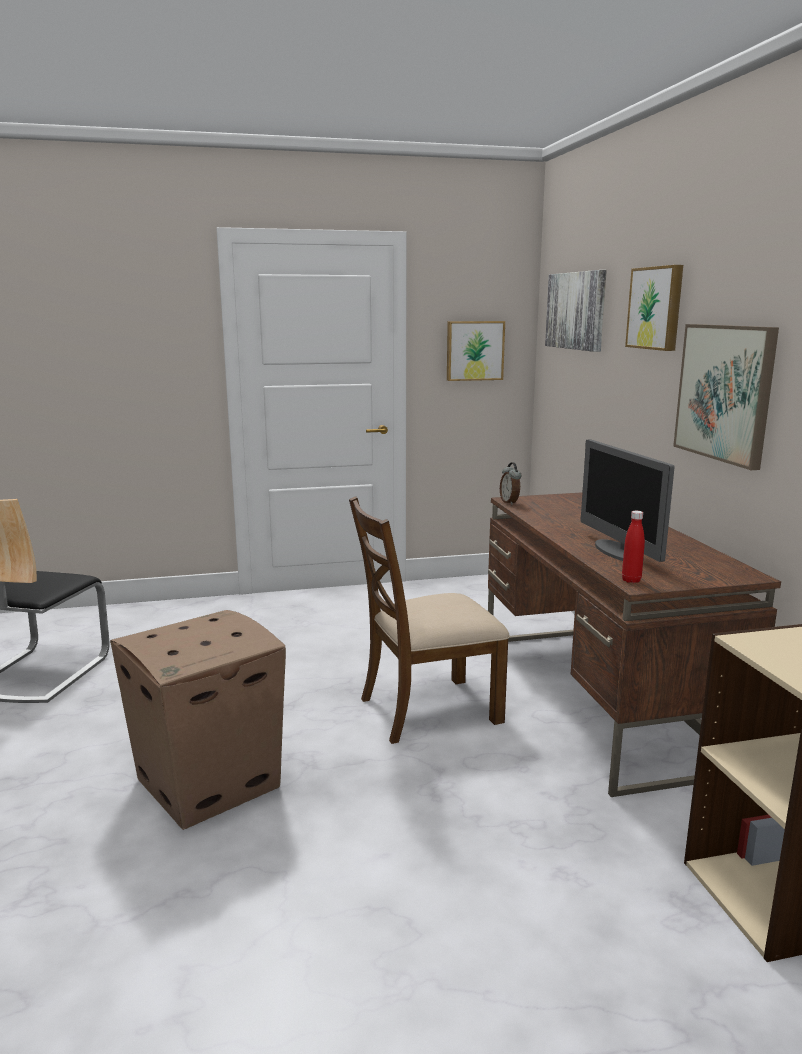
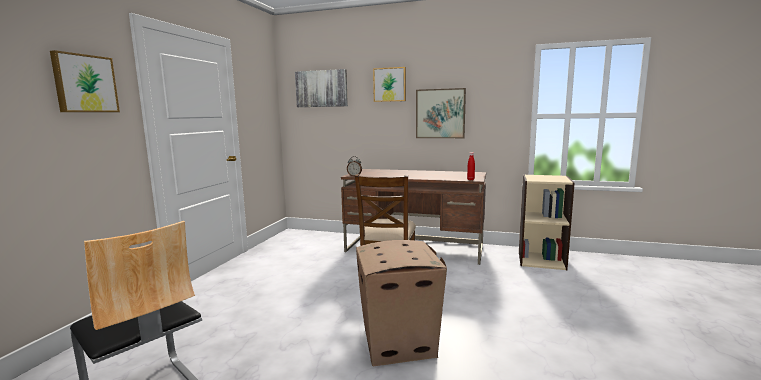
camera: 60 degrees left, 5 degrees down
picture [447,321,505,381] -> picture moved to [50,50,120,112]
monitor [580,439,674,562] -> none

